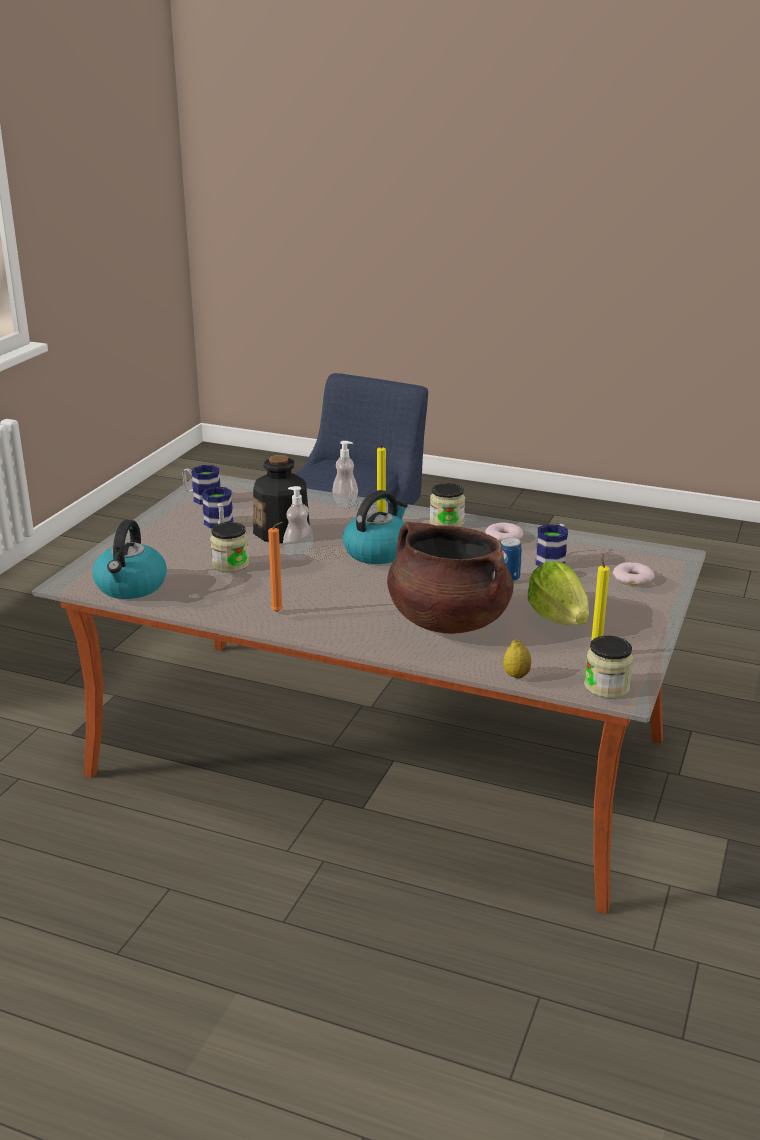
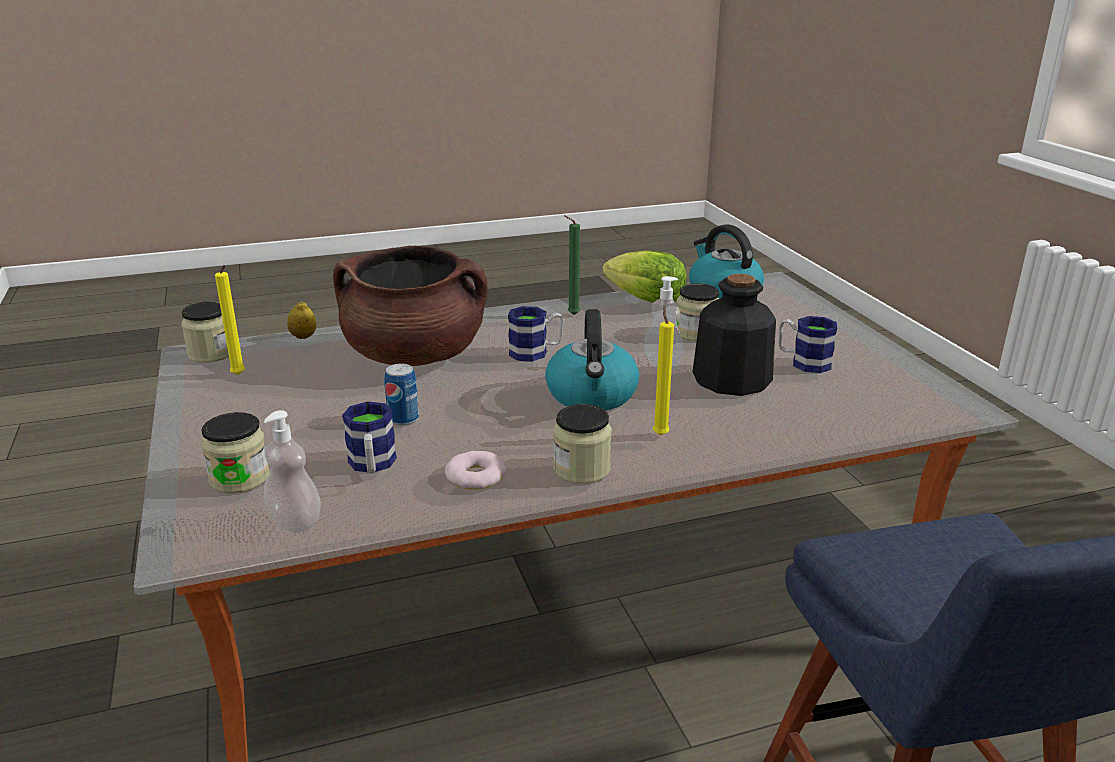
camera: 140 degrees right, 0 degrees up
mug [182,465,220,505] -> mug moved to [508,306,564,362]
orange candle [268,522,283,612] -> green candle [564,215,580,315]
soap dispenser [332,441,358,508] -> soap dispenser moved to [264,410,321,532]
lettuce [527,561,589,625] -> lettuce moved to [603,250,687,303]
donut [613,562,655,586] -> jar [201,412,270,493]

